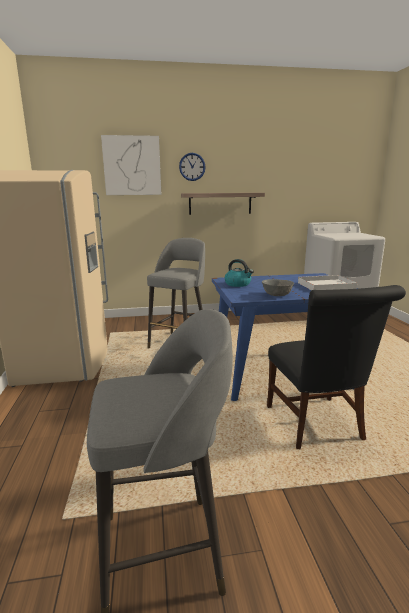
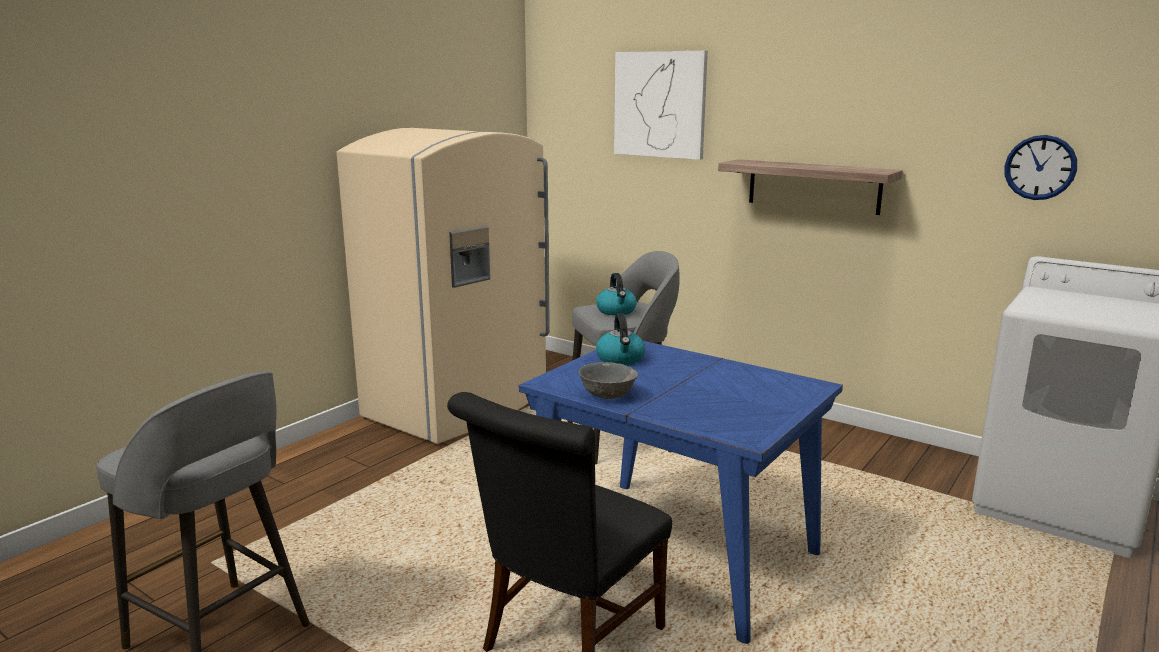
camera: 45 degrees right, 0 degrees up
wall clock [179,153,206,181] -> wall clock moved to [1004,135,1077,200]
white tray [298,275,357,290] -> none
none -> kettle [596,273,637,316]

